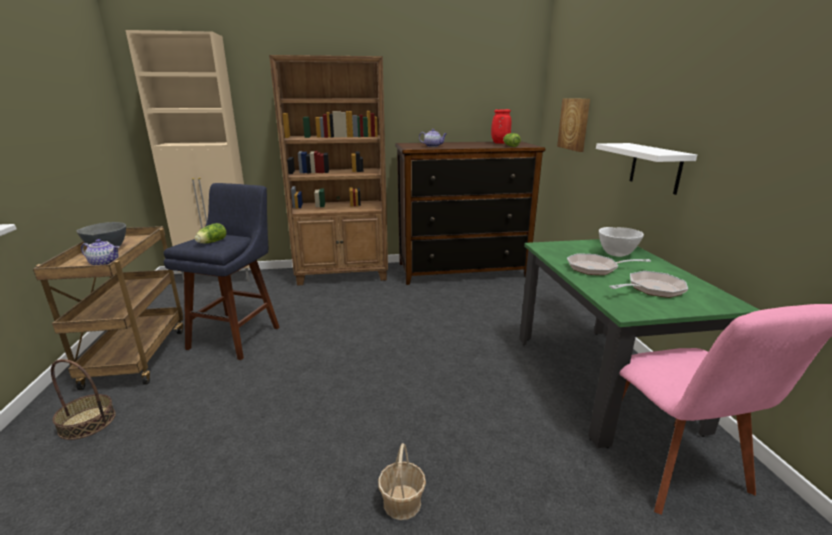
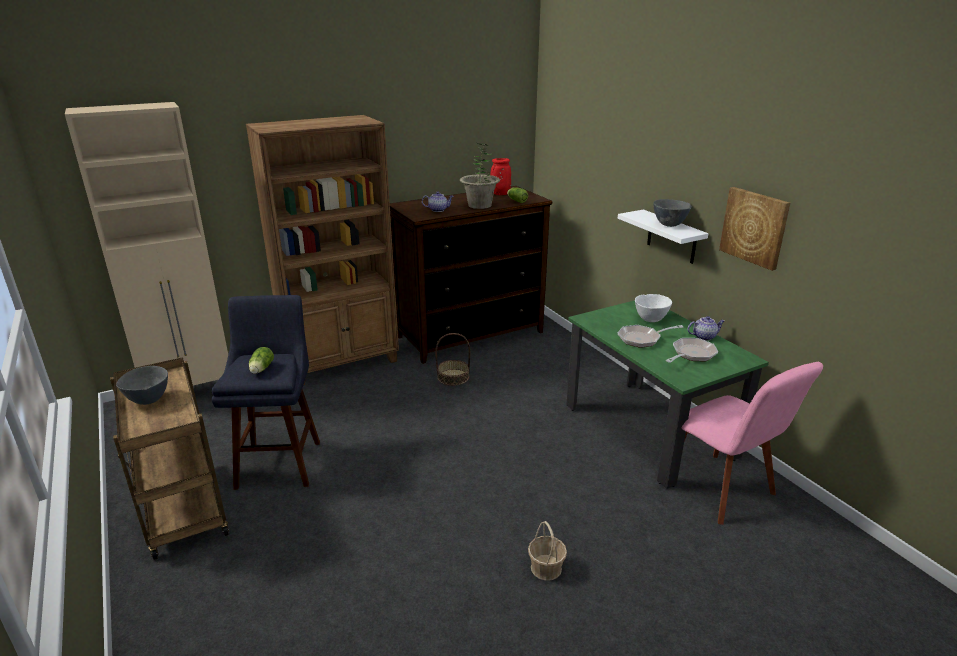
camera: 20 degrees left, 5 degrees up
basket [51,359,116,440] -> basket moved to [435,333,470,386]
teapot [81,239,120,265] -> teapot moved to [687,316,725,341]
picture [557,98,590,152] -> picture moved to [719,187,790,271]
none -> potted plant [460,143,500,209]
none -> grey bowl [653,199,692,227]

